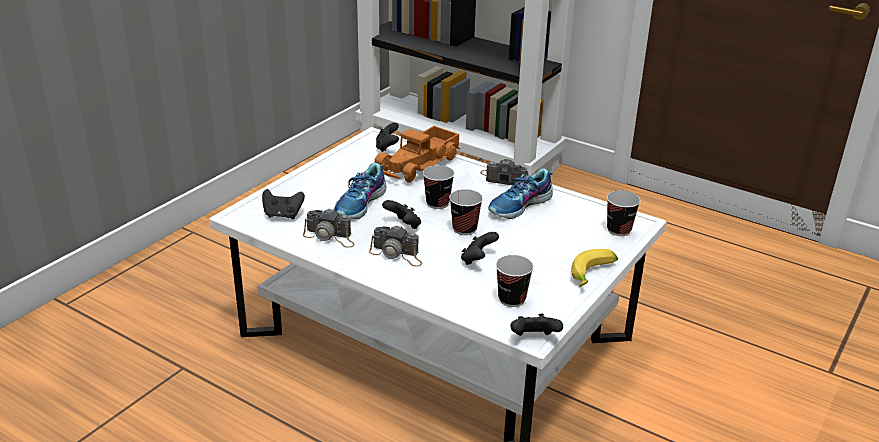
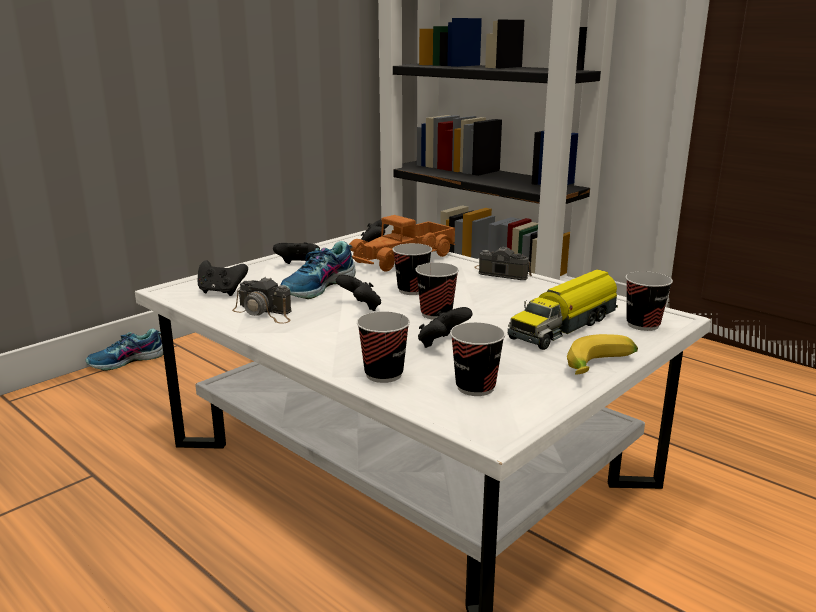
camera: 10 degrees right, 10 degrees down
camera [369,226,422,266] -> none
shoe [488,168,553,219] -> shoe moved to [86,328,163,371]
black game controller [511,314,563,336] -> black game controller moved to [273,242,320,264]
none -> cup [357,312,410,383]
none -> toy truck [508,269,618,350]

